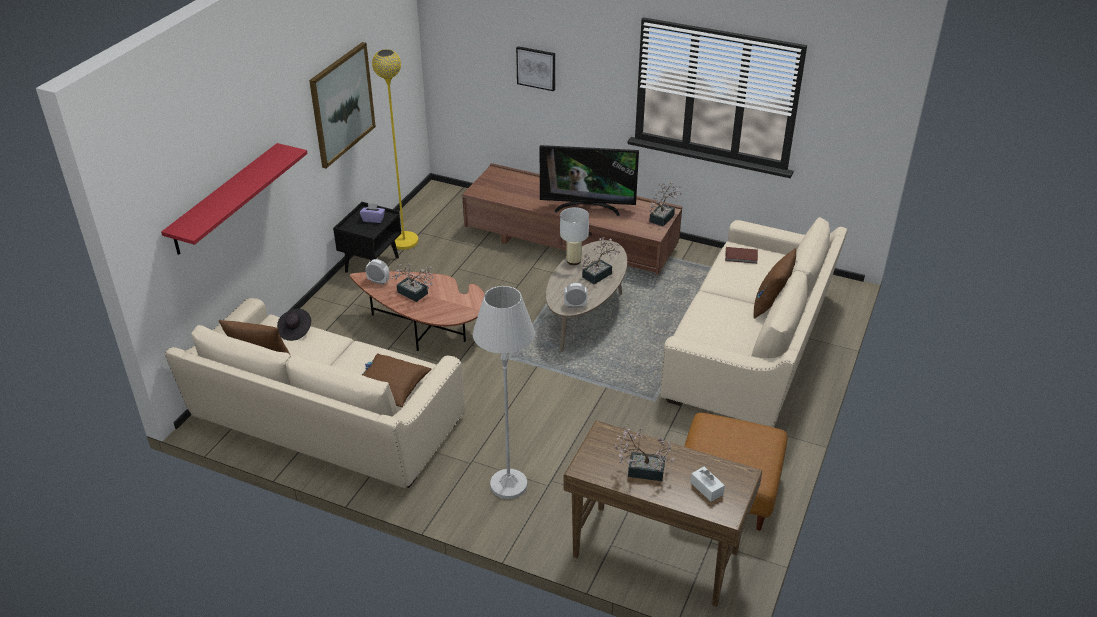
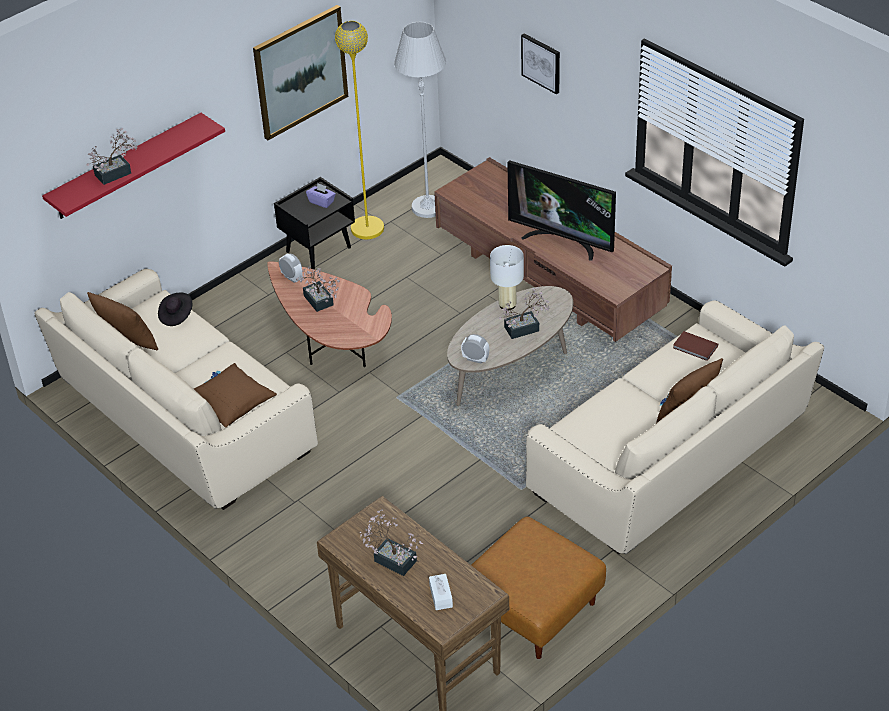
camera: 25 degrees right, 5 degrees up
white floor lamp [473,286,535,499] -> white floor lamp moved to [394,22,446,218]
potted plant [649,182,682,226] -> potted plant moved to [86,128,138,185]

